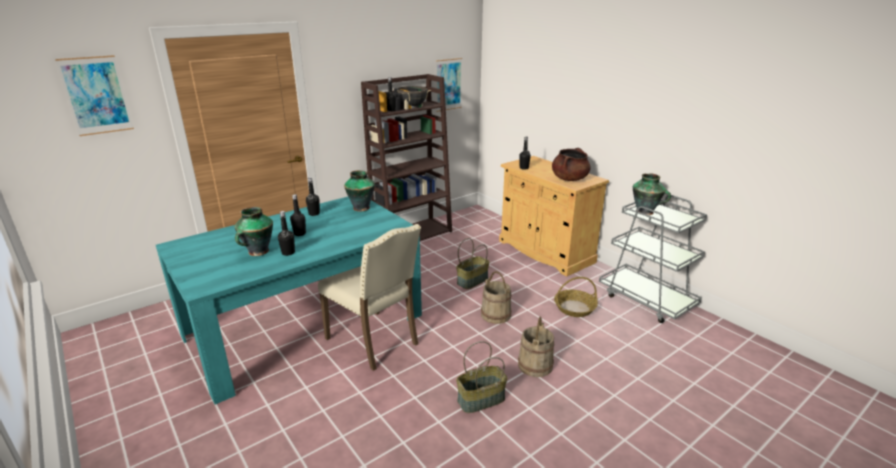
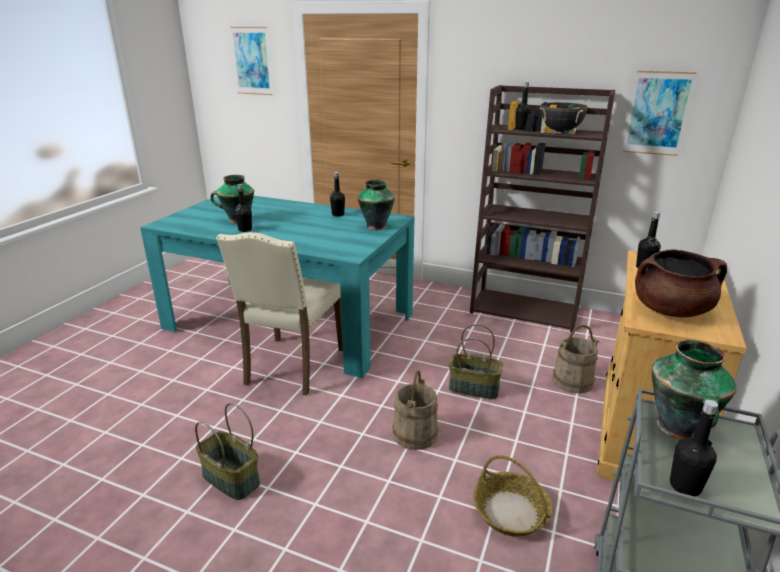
camera: 60 degrees right, 0 degrees up
black bottle [290,194,306,236] -> black bottle moved to [670,400,718,496]
beige bucket [518,317,554,377] -> beige bucket moved to [553,325,599,394]

